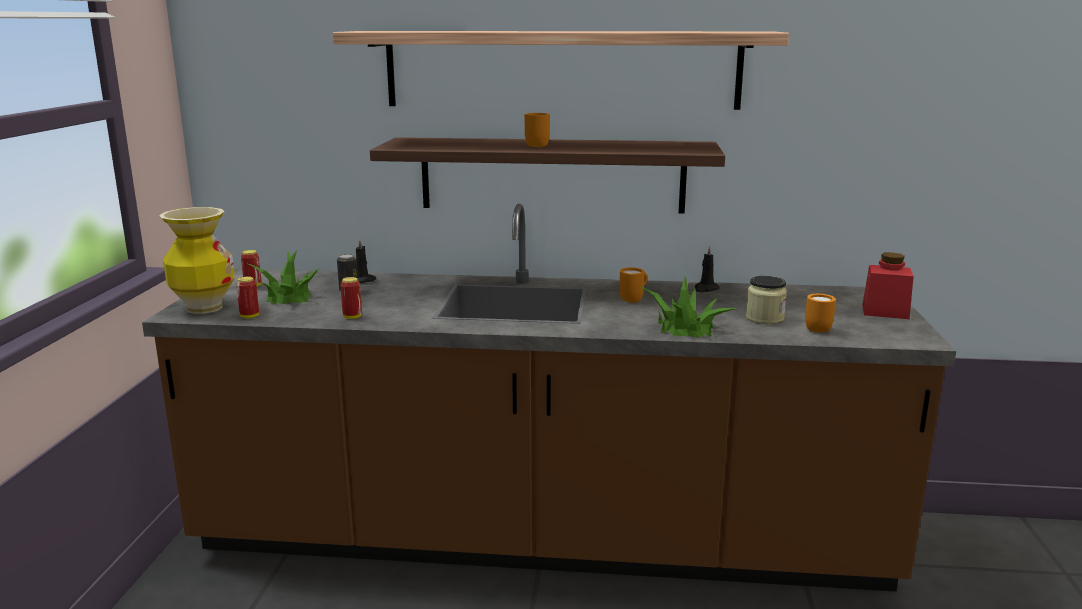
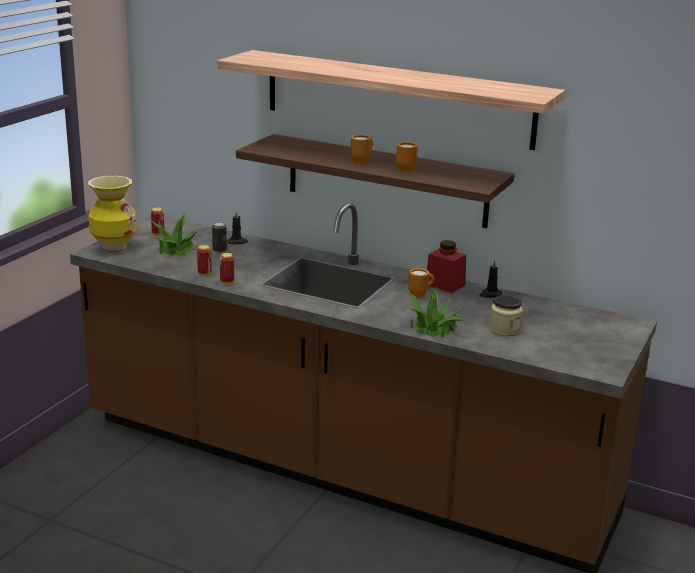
camera: 20 degrees right, 5 degrees up
can [236,277,259,319] -> can moved to [220,253,234,284]
orange mug [805,294,836,332] -> orange mug moved to [396,142,418,171]
red jar [862,252,914,319] -> red jar moved to [427,240,466,293]

